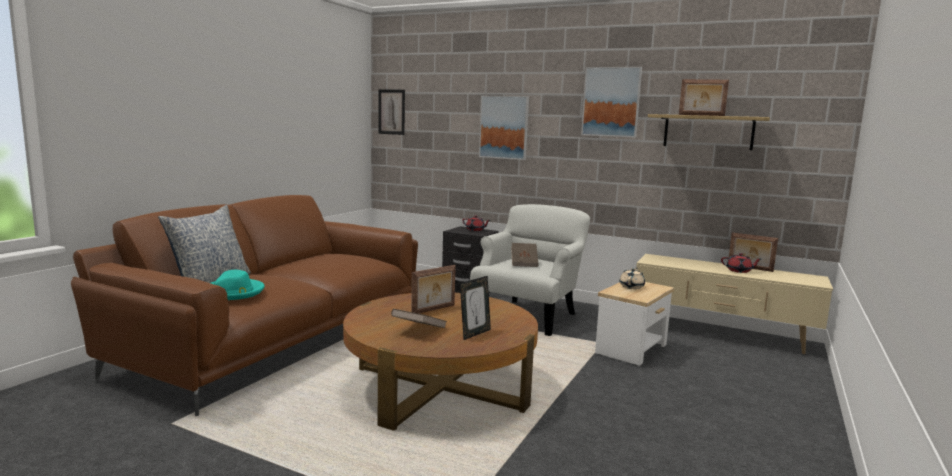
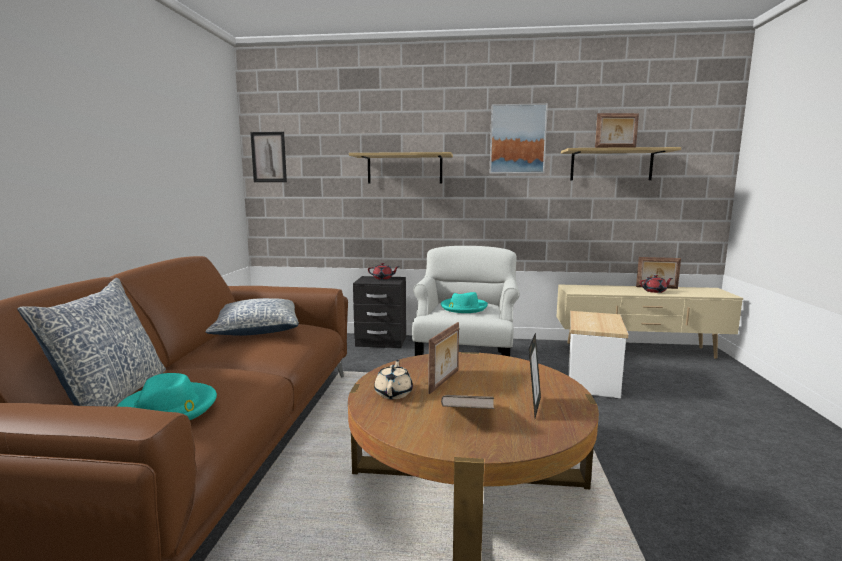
camera: 20 degrees left, 0 degrees up
picture [479,96,529,160] -> shelf [349,152,453,183]
brown book [511,243,539,267] -> turquoise hat [441,292,488,313]
beige teapot [619,268,645,289] -> beige teapot moved to [374,360,413,399]
none -> pillow [205,298,299,336]

